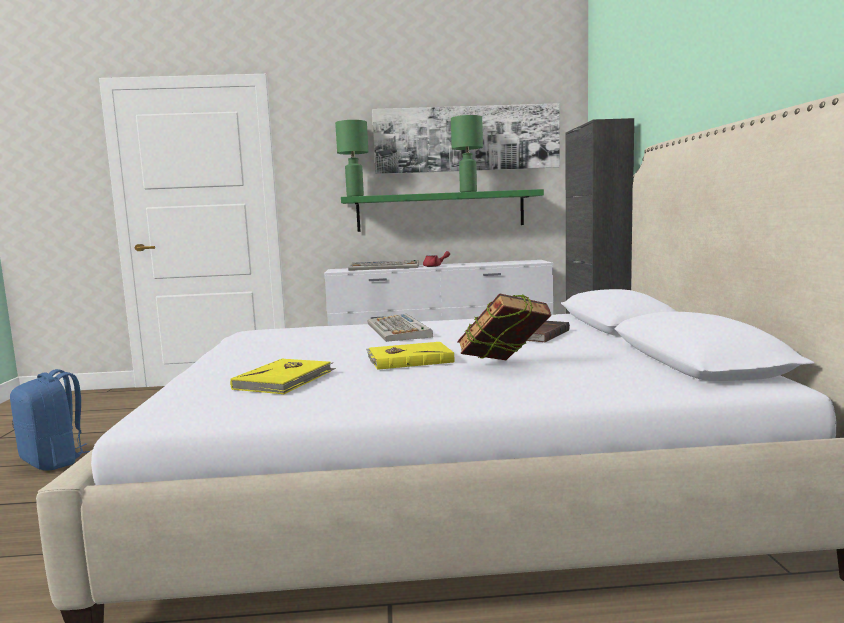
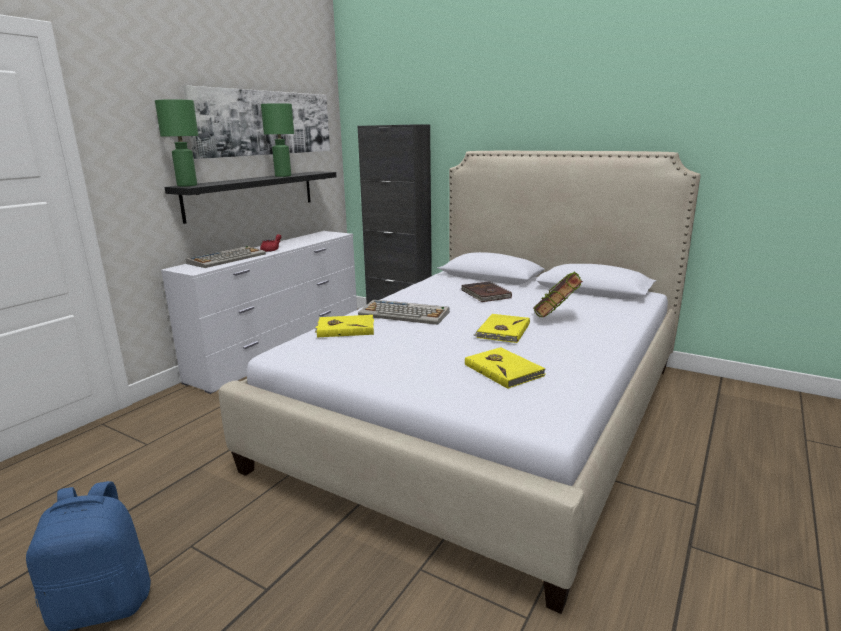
camera: 55 degrees left, 10 degrees up
green shelf [341,189,544,232] -> black shelf [165,171,336,224]
none -> yellow book [315,315,374,337]

